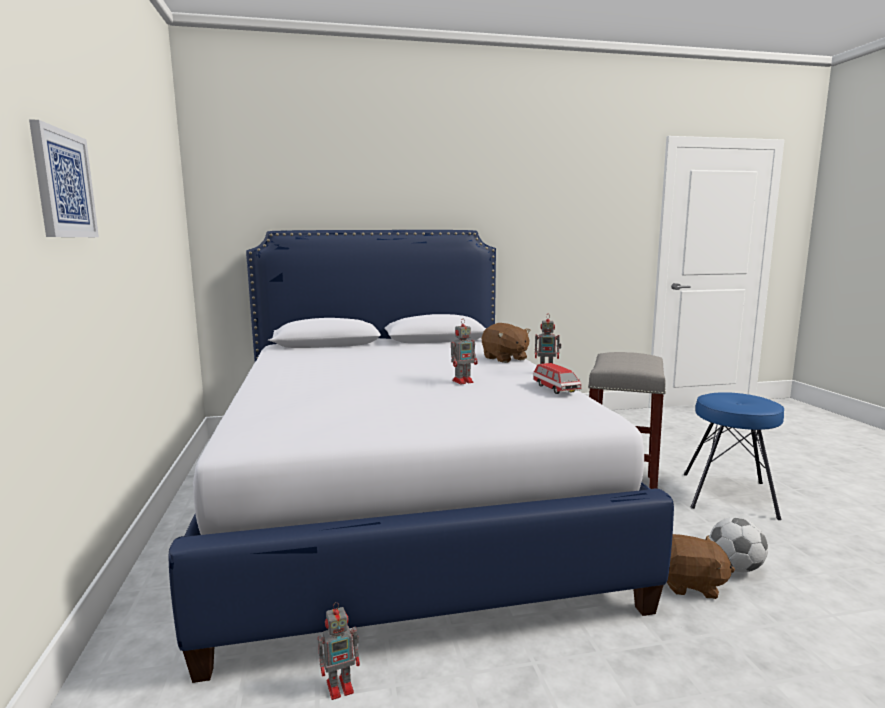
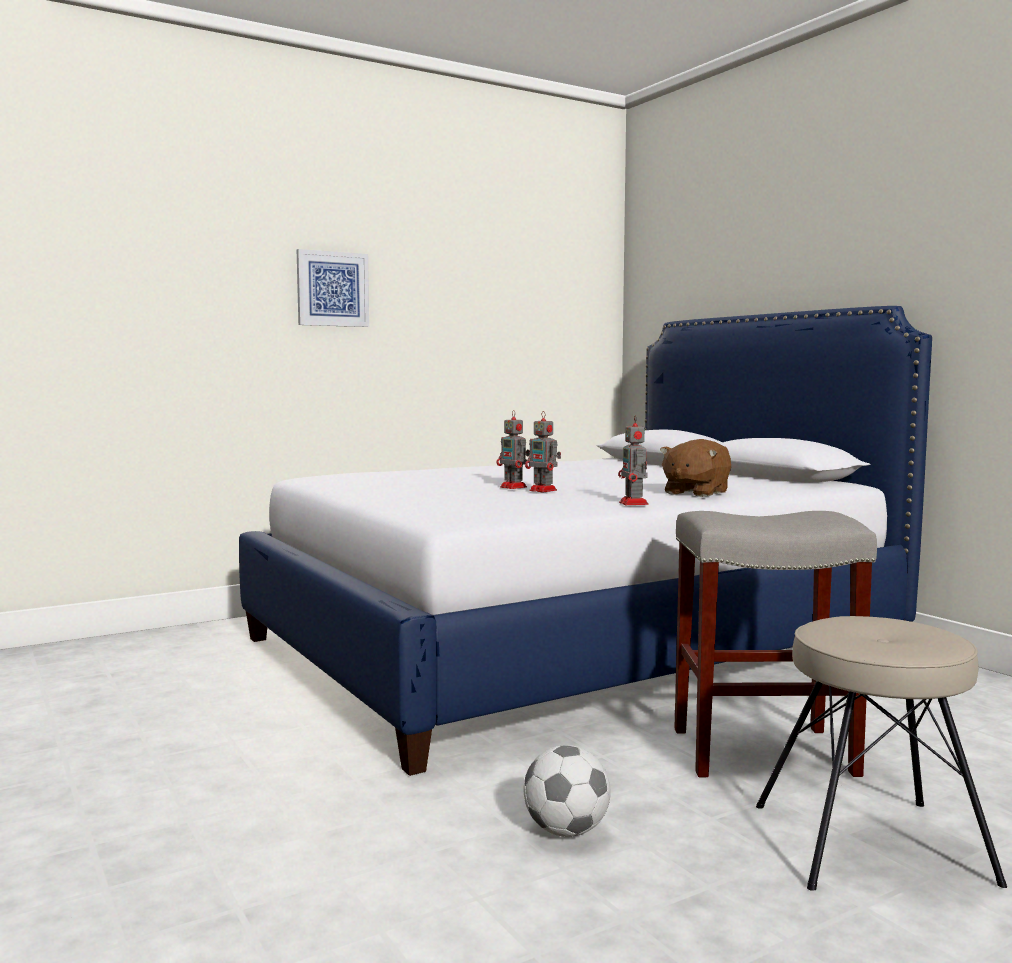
camera: 70 degrees right, 5 degrees down
toy robot [318,602,360,700] -> toy robot moved to [496,410,530,489]
toy car [533,363,582,394] -> none
brown plush toy [667,534,735,599] -> none
blue stool [684,392,784,520] -> beige stool [756,616,1007,891]

